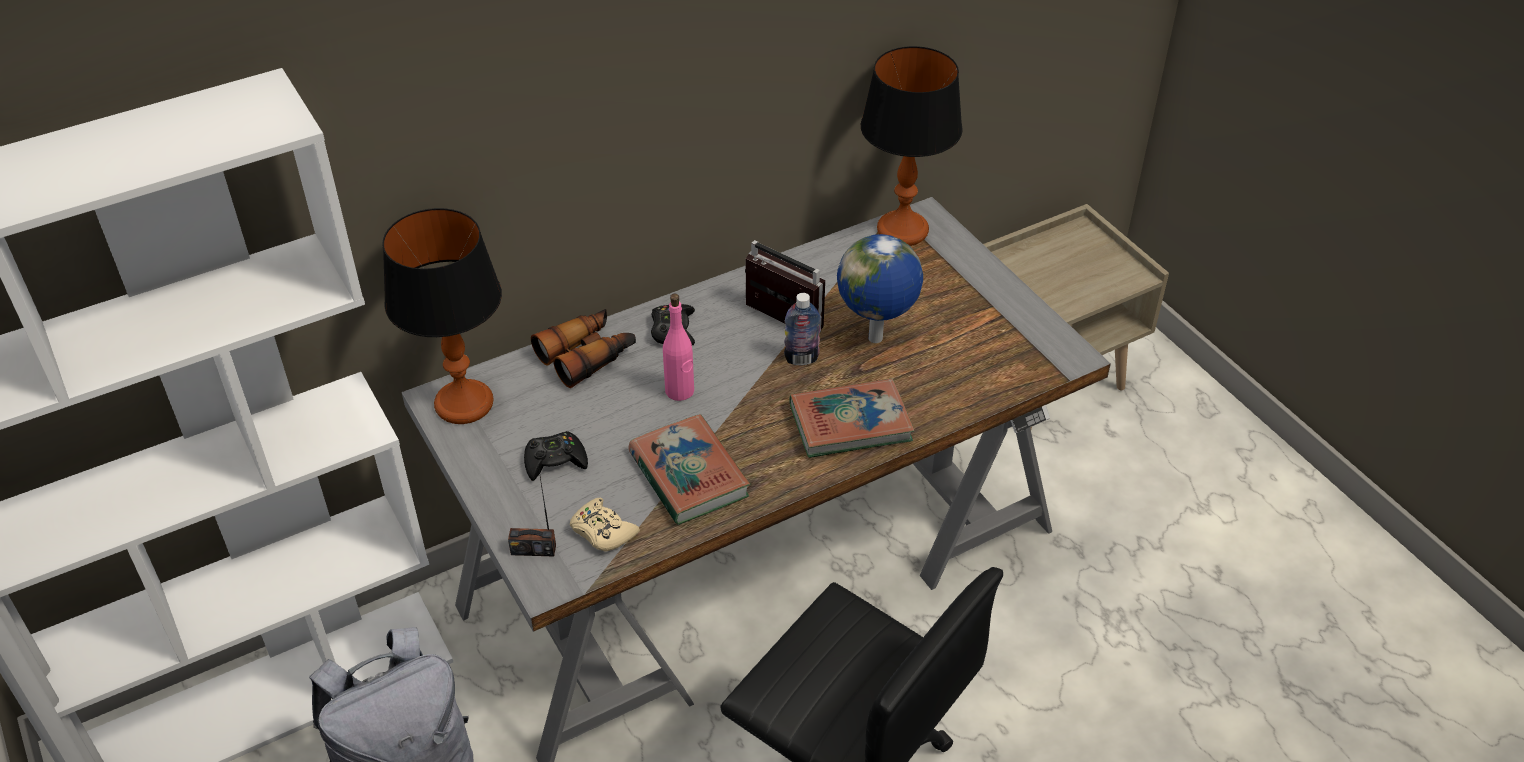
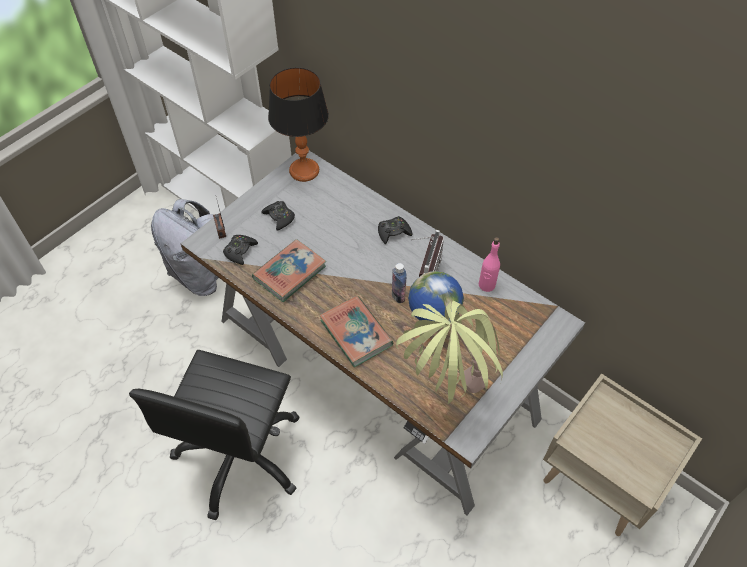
camera: 70 degrees right, 10 degrees up
binoculars [531,309,636,388] -> none
beige game controller [570,498,640,552] -> black game controller [223,235,258,265]
pink bottle [663,294,694,401] -> pink bottle moved to [479,237,500,292]
table lamp [861,46,963,246] -> none
none -> potted plant [396,301,503,404]

